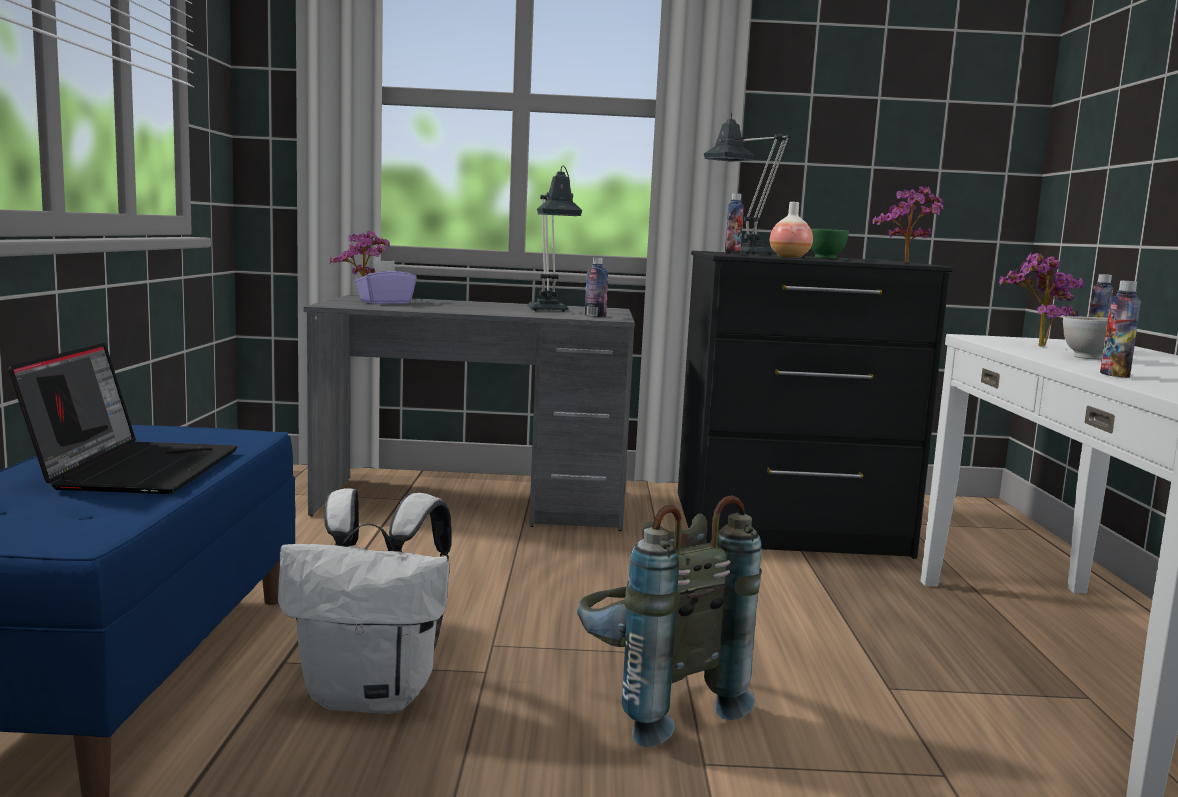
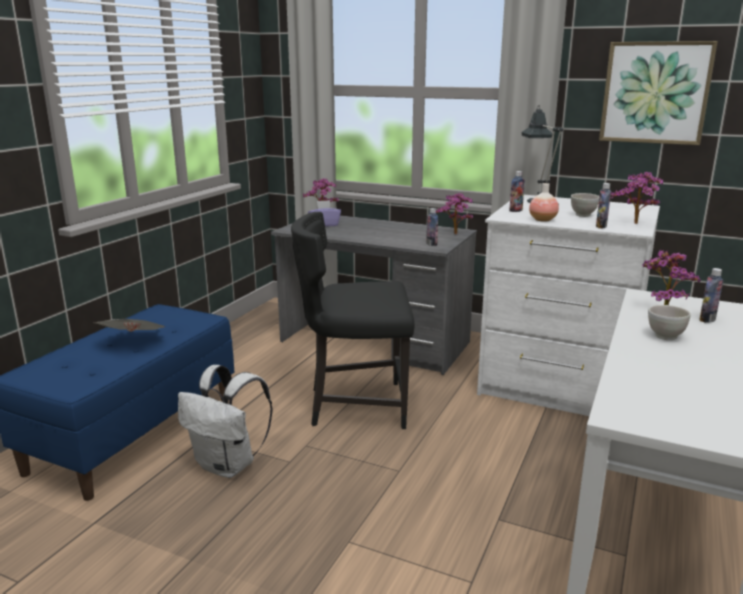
camera: 25 degrees right, 10 degrees up
laptop [8,343,238,494] -> newspaper [95,319,165,332]
table lamp [527,165,582,312] -> none
grey backpack [577,495,762,747] -> none
black dresser [678,251,953,559] -> white dresser [477,195,660,416]
green bowl [811,229,849,259] -> white bowl [571,193,599,217]
bottle [1100,280,1141,378] -> bottle moved to [596,183,611,228]
none -> black chair [291,212,415,429]
none -> potted plant [436,193,473,235]
none -> picture [599,41,718,145]

